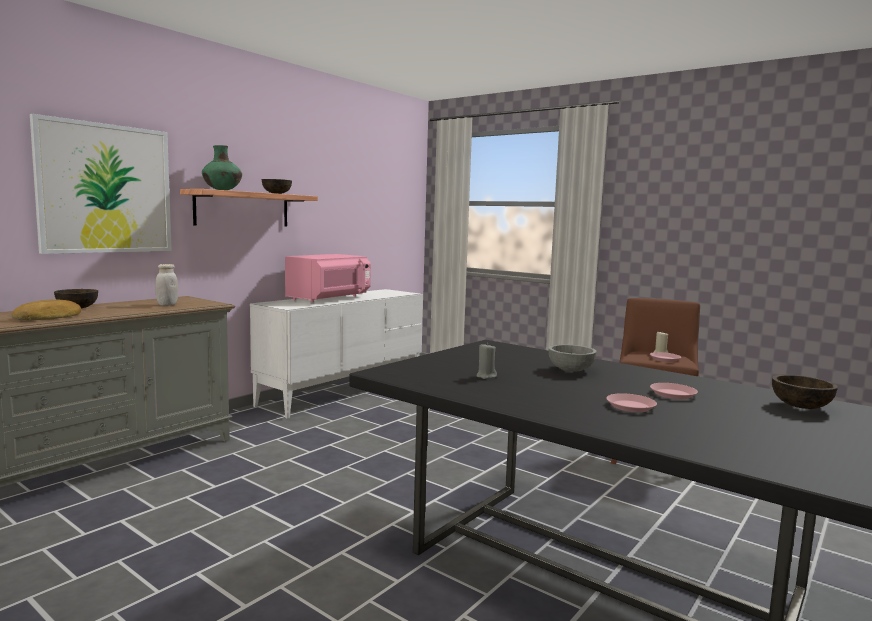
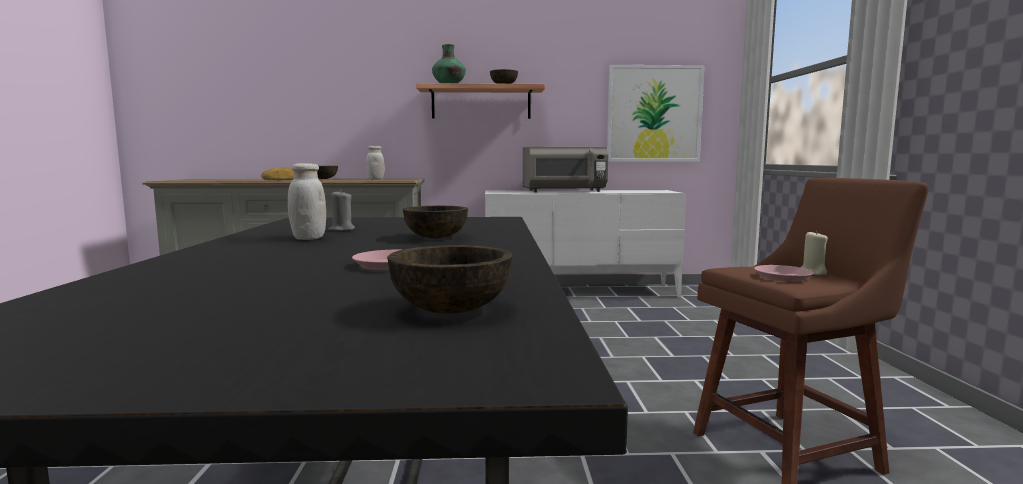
camera: 50 degrees right, 0 degrees up
picture [30,114,172,254] -> picture moved to [607,65,705,162]
pink microwave [285,254,371,303] -> grey microwave [523,146,608,192]
grey bowl [548,344,597,372] -> brown bowl [403,206,468,239]
pink plate [607,393,657,412] -> none
none -> white jar [288,163,326,240]

